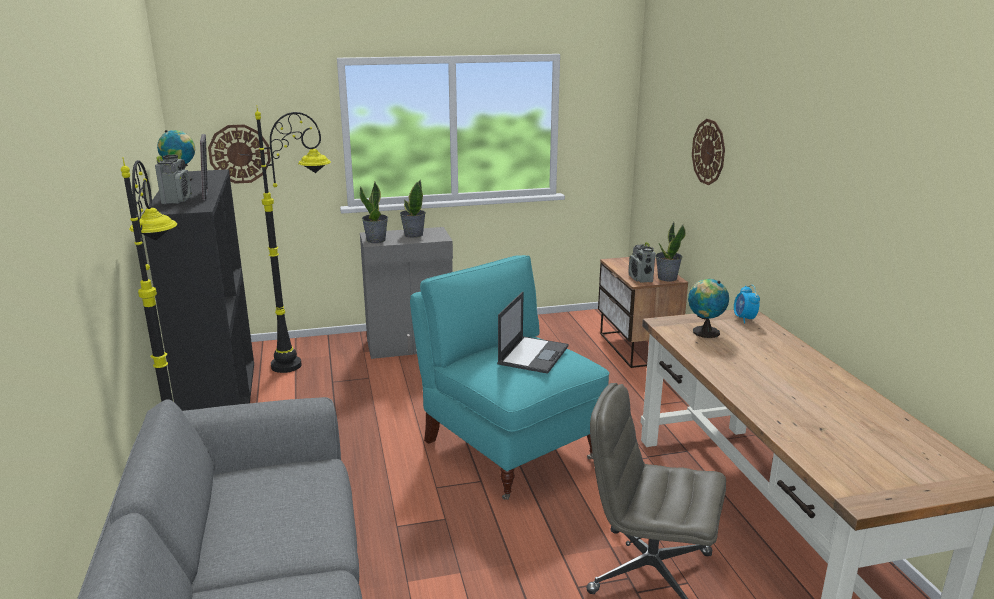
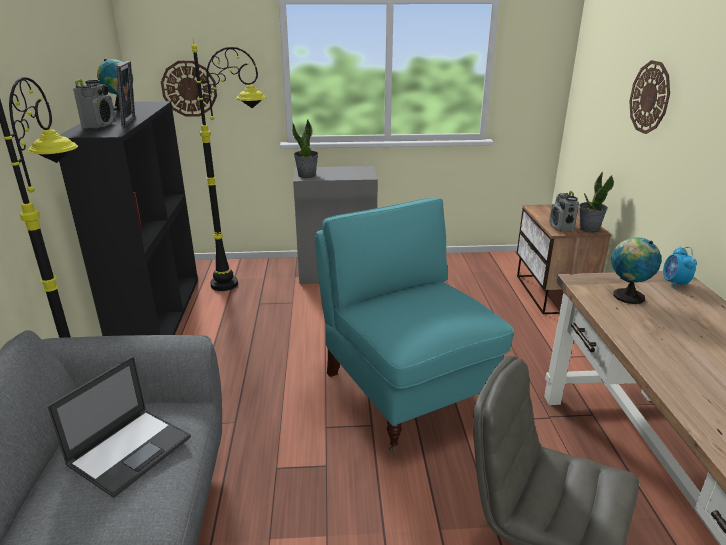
camera: 10 degrees right, 5 degrees up
potted plant [400,180,426,238] -> none
laptop [497,291,568,374] -> laptop moved to [47,356,191,498]

